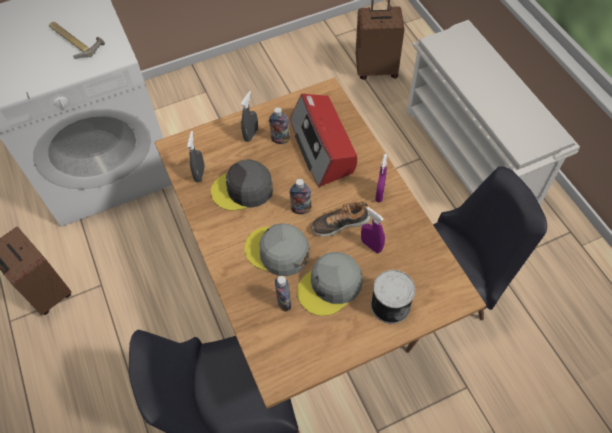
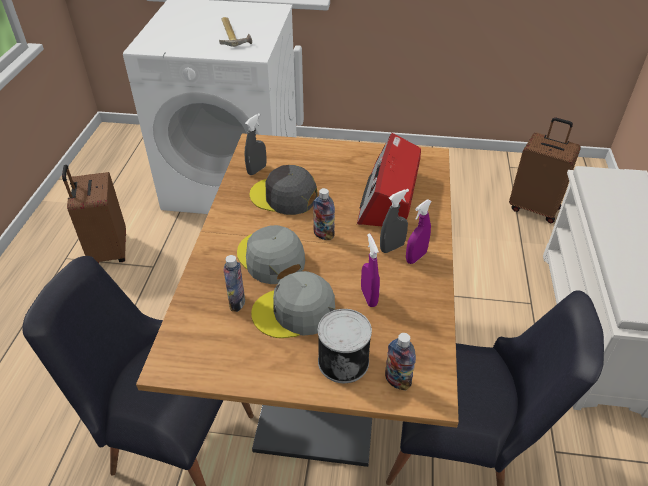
camera: 30 degrees right, 15 degrees down
grey spray bottle [241,91,258,142] -> grey spray bottle moved to [380,189,409,253]
bottle [269,107,290,144] -> bottle moved to [385,333,416,390]
shoe [311,202,371,236] -> none

